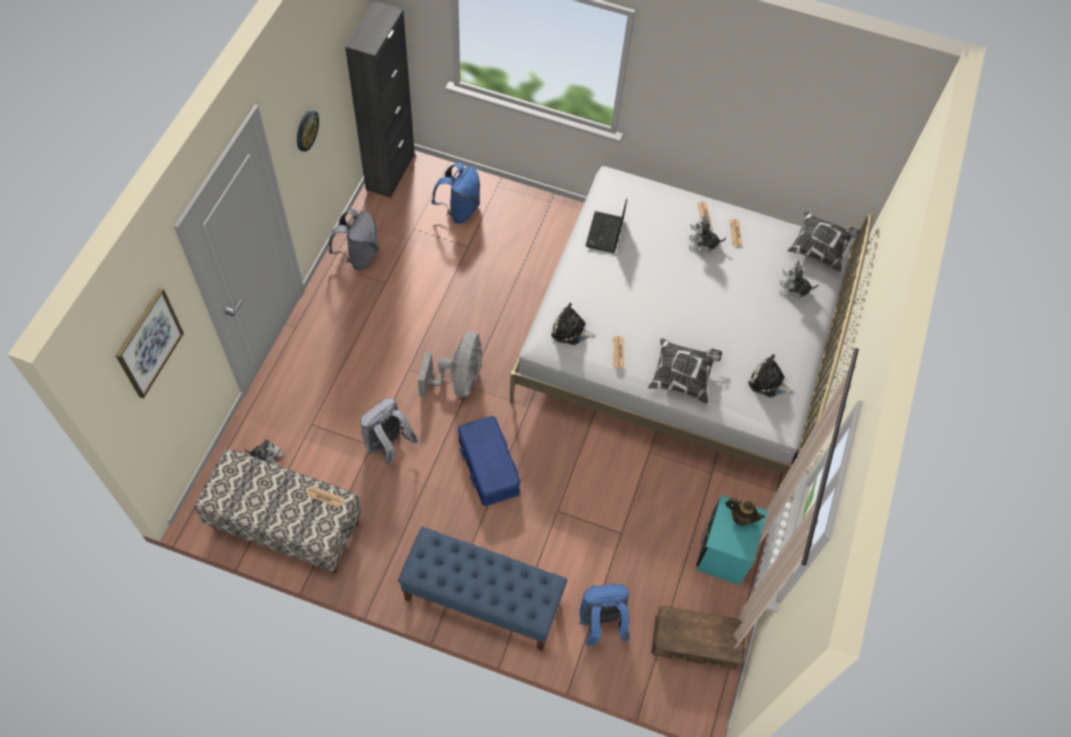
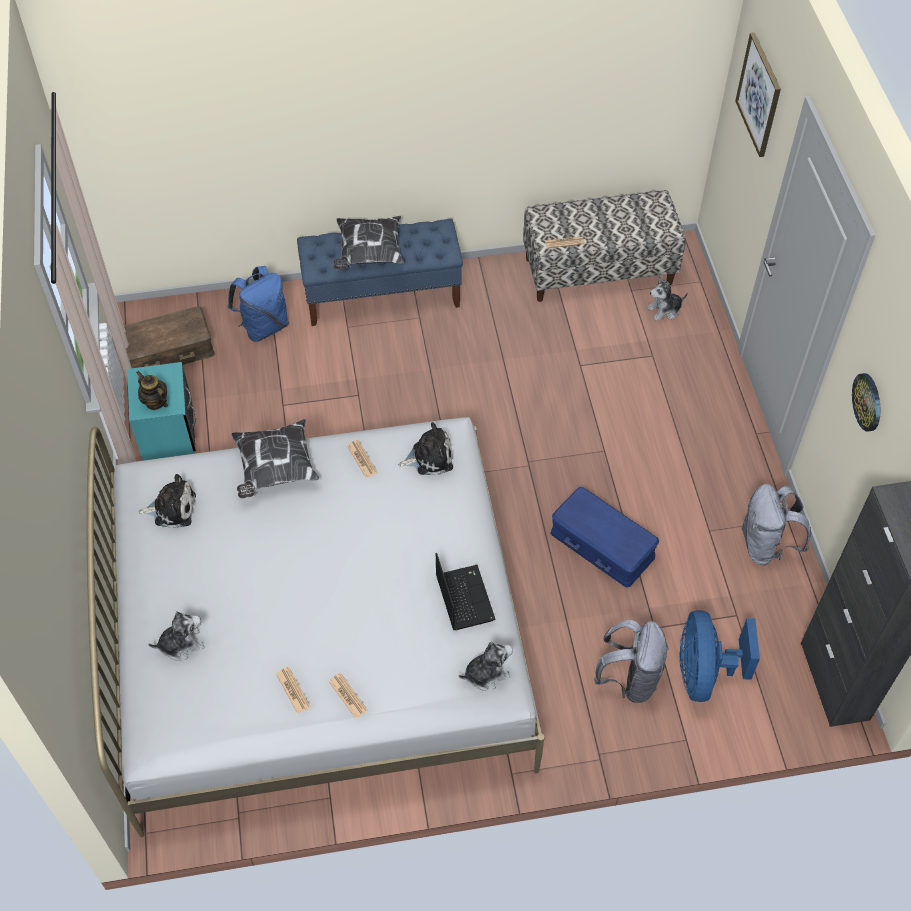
camera: 155 degrees right, 5 degrees down
grey backpack [360,398,418,465] -> grey backpack moved to [594,620,669,703]
grey fan [418,332,481,397] -> none
blue backpack [431,163,480,224] -> blue fan [680,610,760,702]
blue storage box [458,416,521,506] -> blue storage box moved to [551,487,659,588]
plush toy [689,213,726,254] -> plush toy moved to [459,641,513,691]
teapot [725,497,765,525] -> teapot turned 45 degrees clockwise [136,371,168,410]
pillow [787,211,861,272] -> pillow moved to [334,216,404,269]

